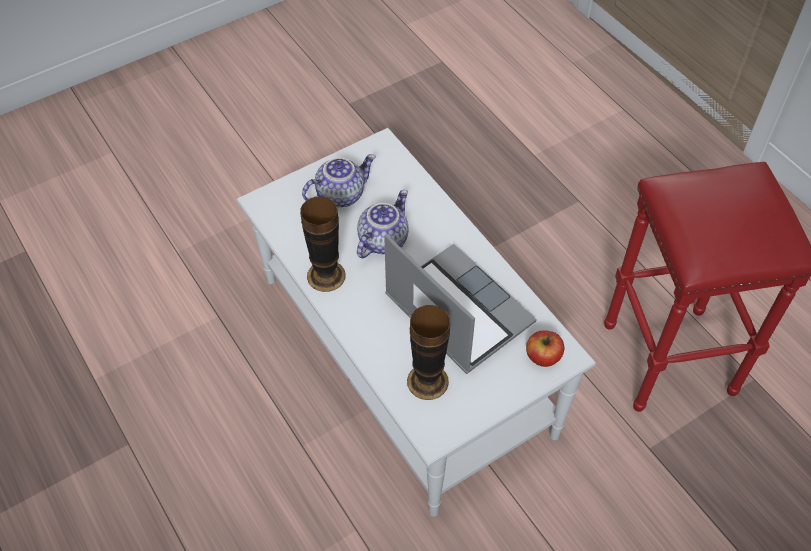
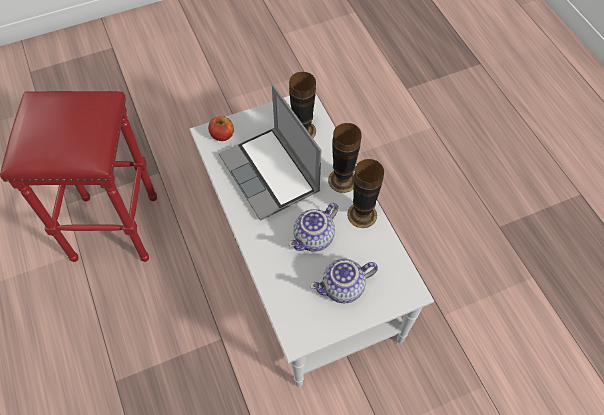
camera: 170 degrees left, 5 degrees up
none -> vase [328,123,362,193]

